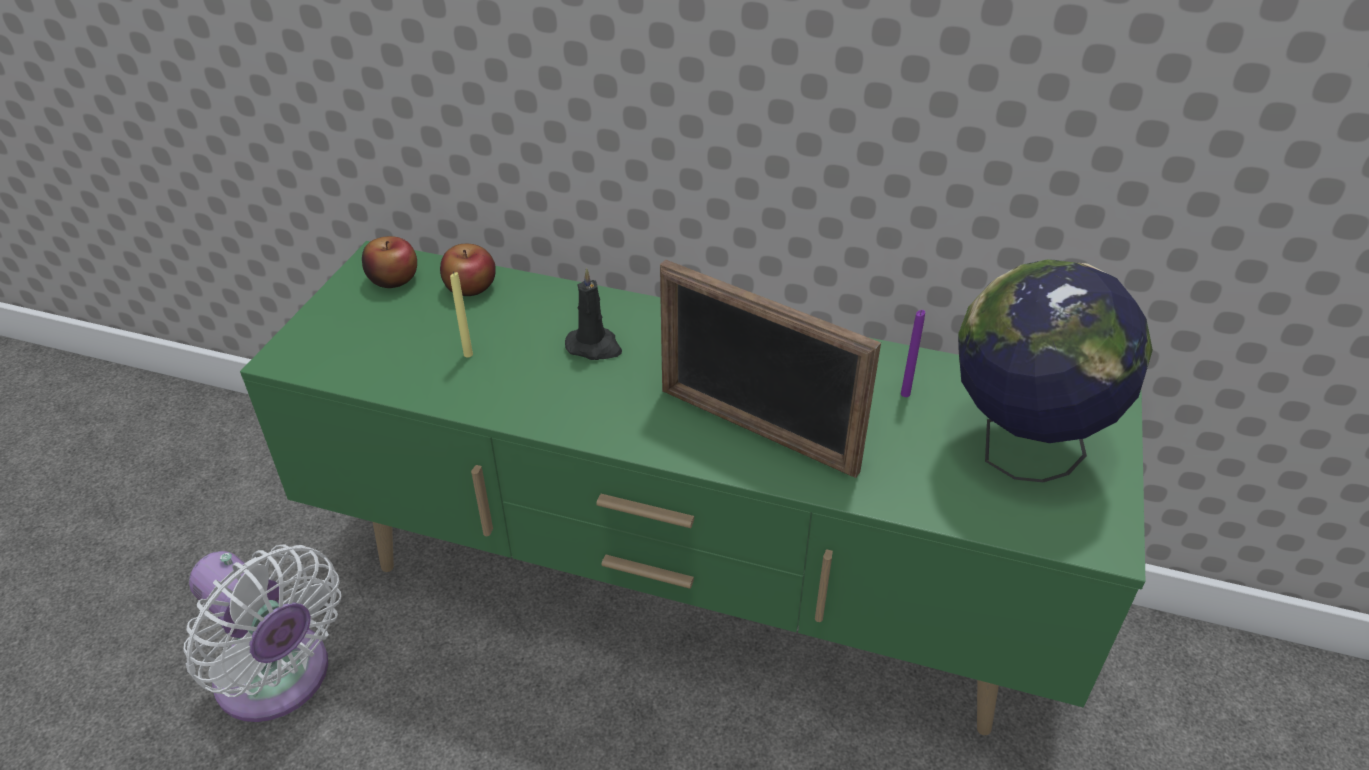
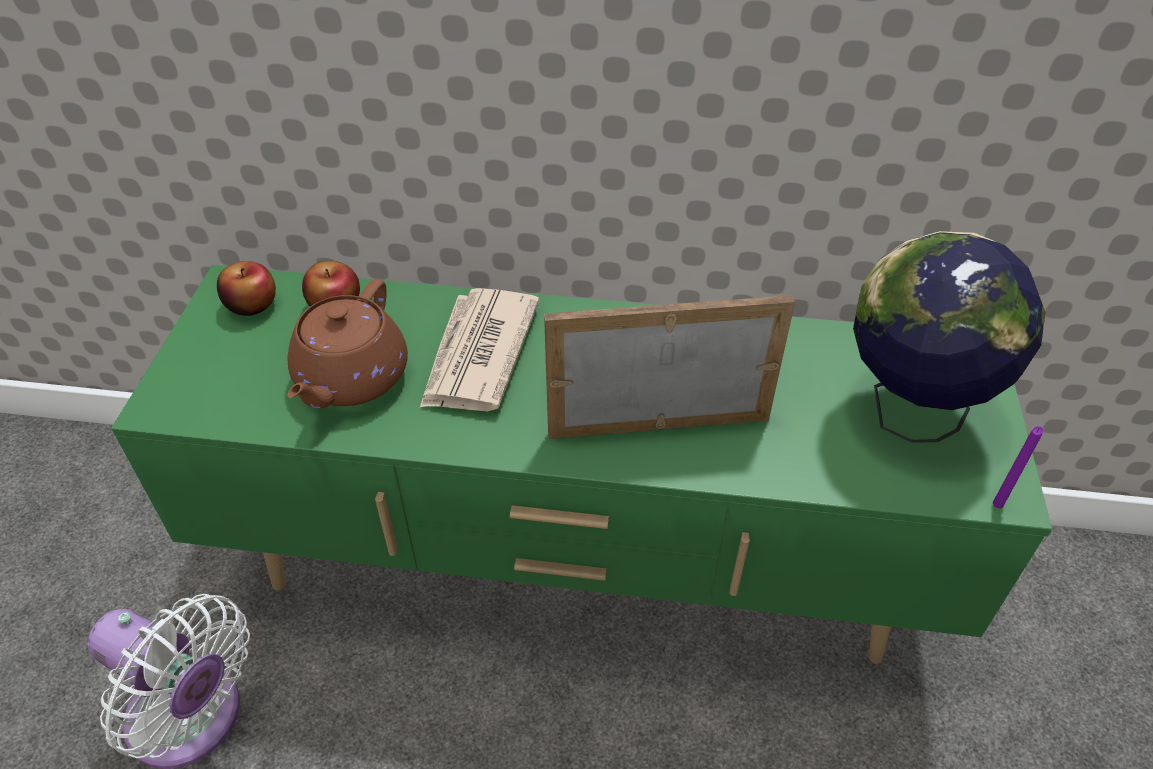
camera: 10 degrees left, 5 degrees up
yellow candle [450,272,473,357] -> brown teapot [287,279,408,408]
black candle [565,268,622,360] -> newspaper [420,288,540,412]
picture frame [660,260,881,478] -> picture frame turned 150 degrees clockwise [544,295,795,439]
purple candle [901,310,925,397] -> purple candle moved to [993,426,1044,508]

